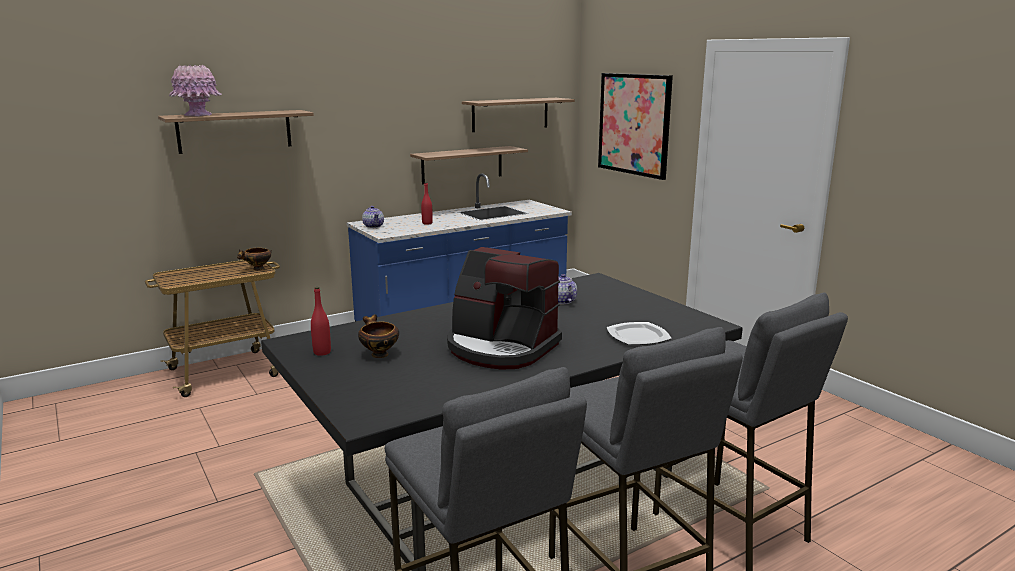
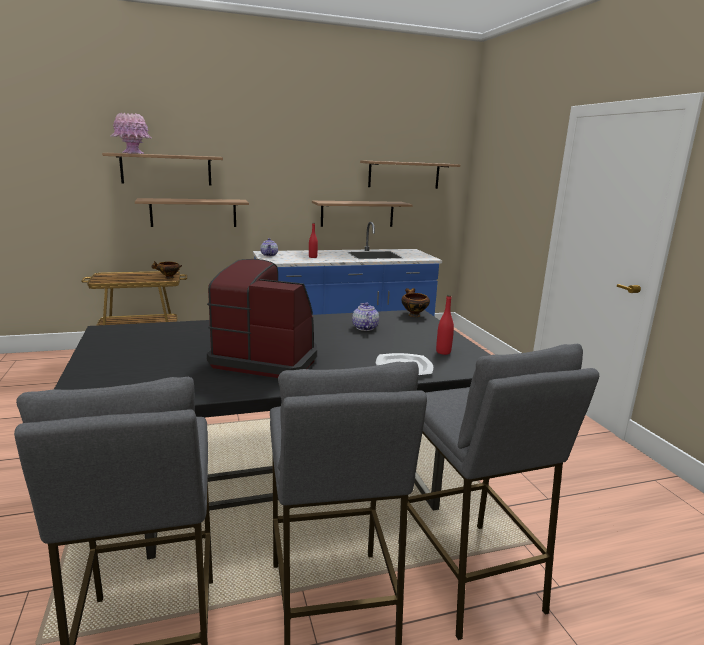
camera: 15 degrees right, 0 degrees up
red bottle [311,287,331,356] -> red bottle moved to [436,295,454,355]
bowl [358,314,399,358] -> bowl moved to [402,288,430,317]
coffee machine [447,247,562,370] -> coffee machine turned 150 degrees clockwise [207,259,317,378]
picture [598,73,673,180] -> none
none -> shelf [135,198,249,227]

